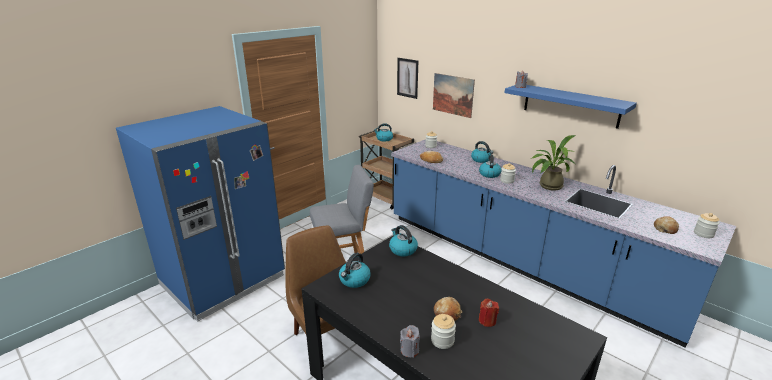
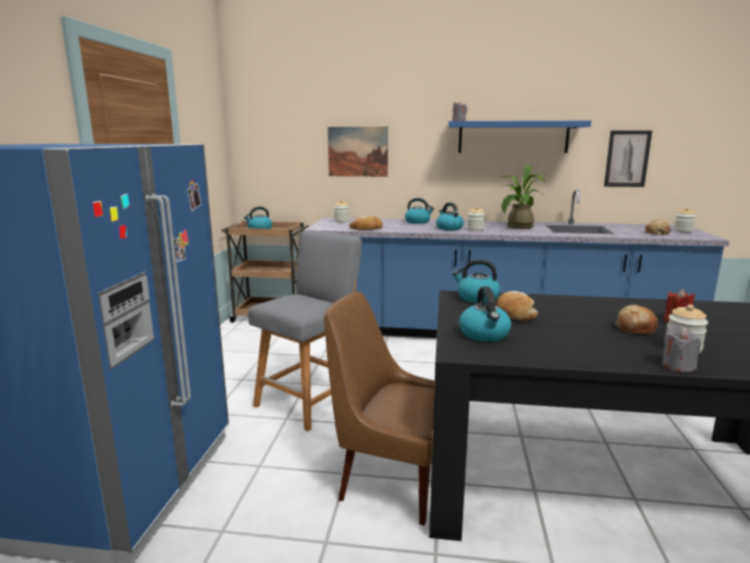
camera: 35 degrees left, 10 degrees down
picture [397,58,418,99] -> picture moved to [604,130,652,187]
none -> bread [497,291,538,321]

